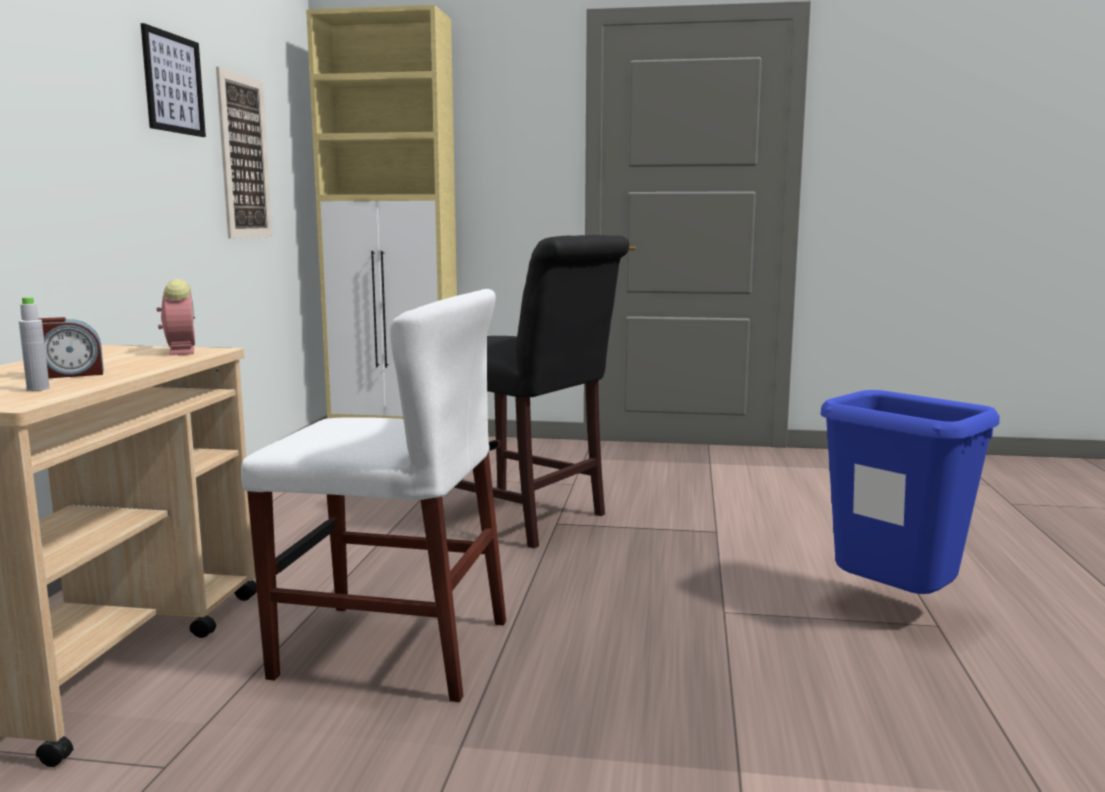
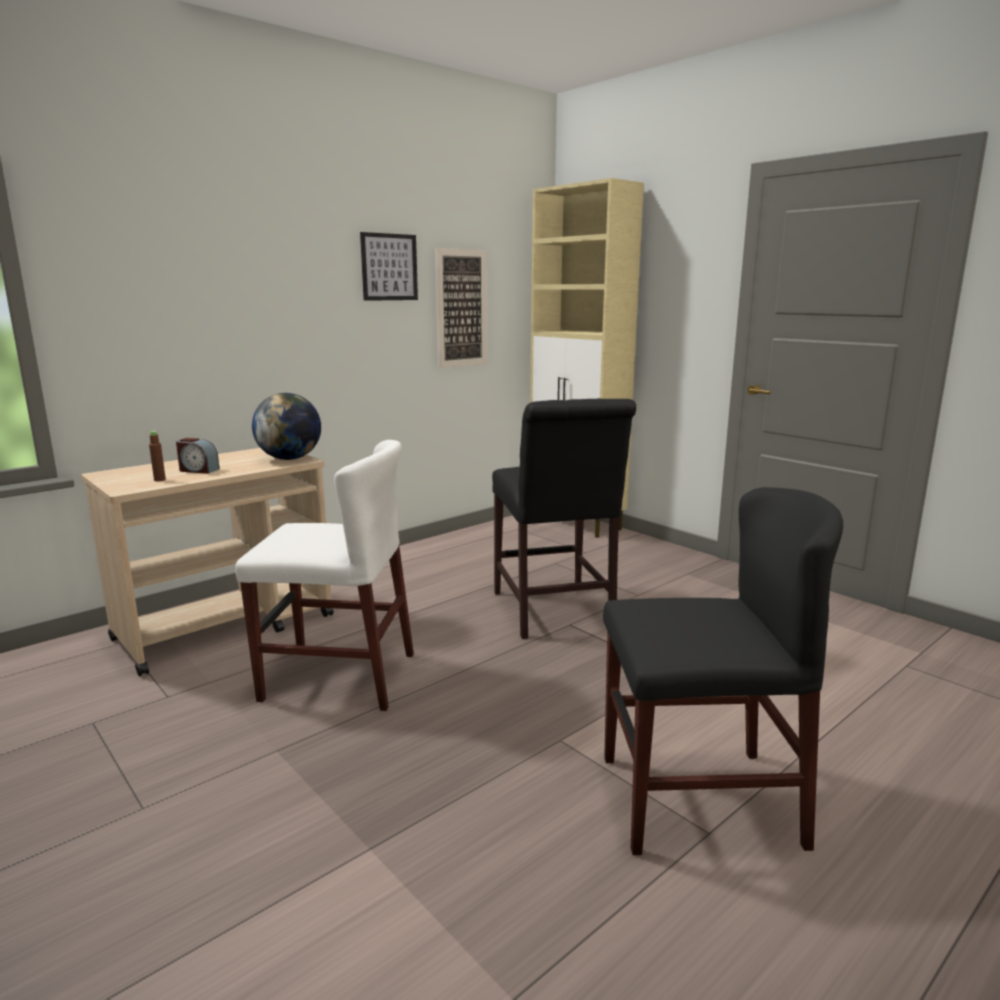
camera: 40 degrees right, 5 degrees up
grey bottle [19,297,50,391] -> brown bottle [149,431,166,481]
alarm clock [157,279,195,355] -> globe [252,393,321,460]
white chair [241,289,506,702] -> white chair turned 45 degrees counterclockwise [235,440,414,711]
blue trash can [821,390,1000,594] -> black chair [603,487,843,855]

